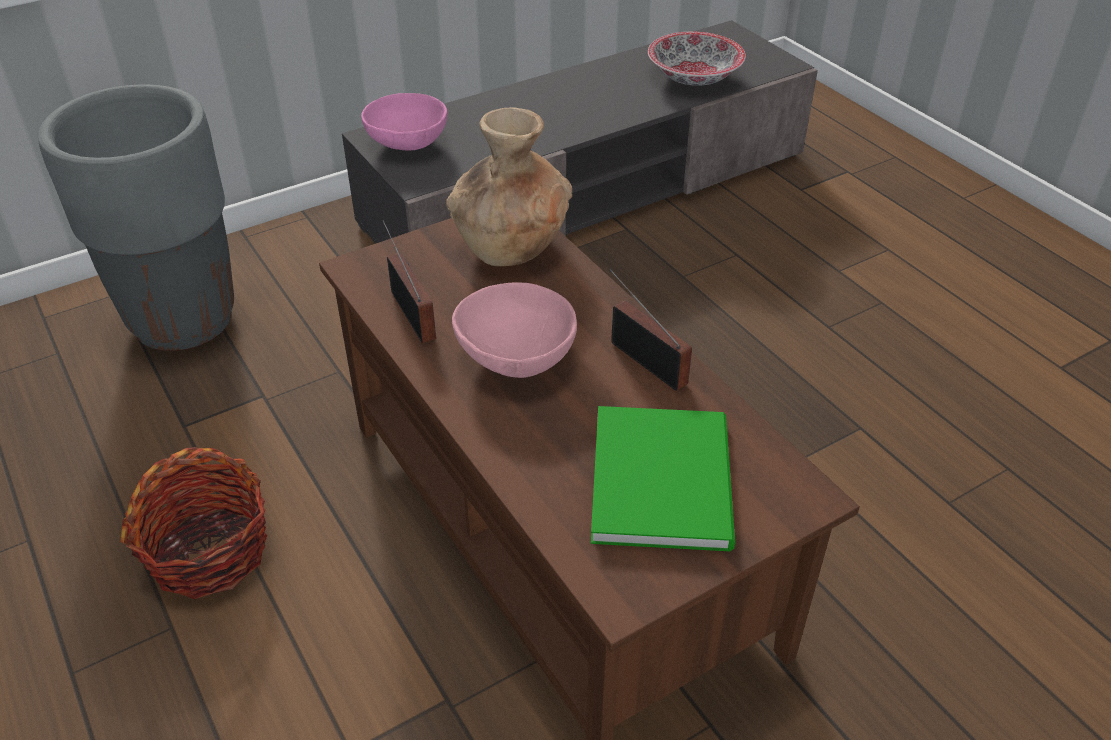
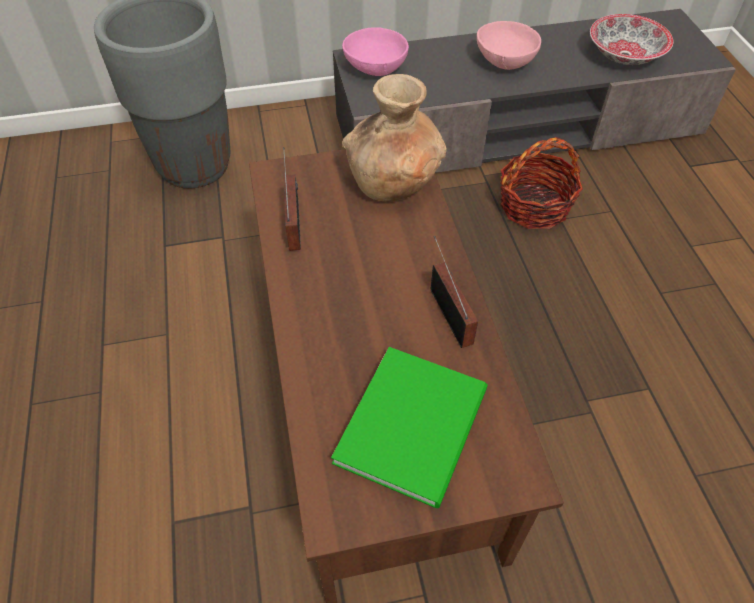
camera: 20 degrees right, 10 degrees up
basket [121,447,267,599] -> basket moved to [500,137,583,229]
pink bowl [452,282,577,378] -> pink bowl moved to [477,21,541,70]

